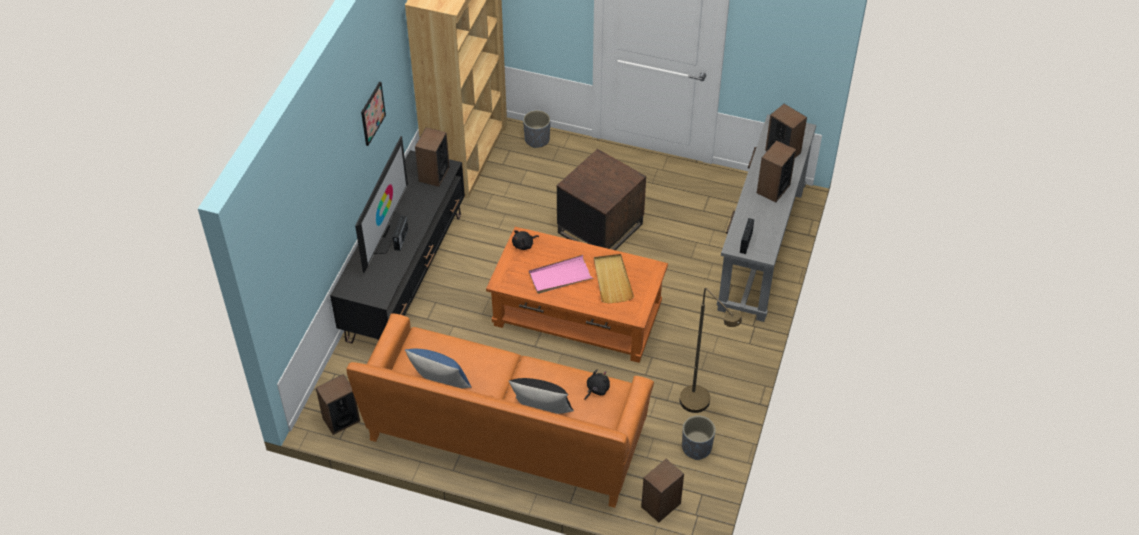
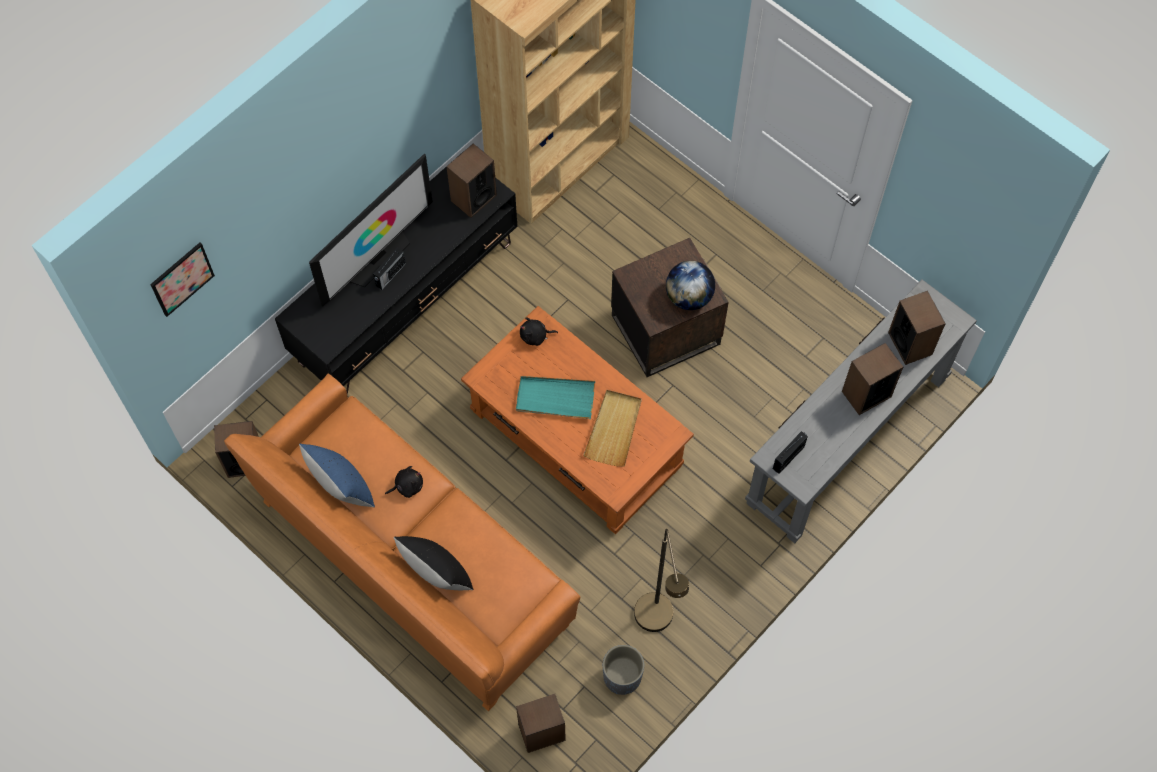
camera: 25 degrees right, 15 degrees up
picture [361,82,386,146] -> picture moved to [150,243,215,317]
grey planter [523,110,550,148] -> none
pink tray [529,255,593,294] -> turquoise tray [516,376,595,419]
black plush toy [584,369,610,400] -> black plush toy moved to [385,466,423,498]
none -> globe [666,261,715,310]

